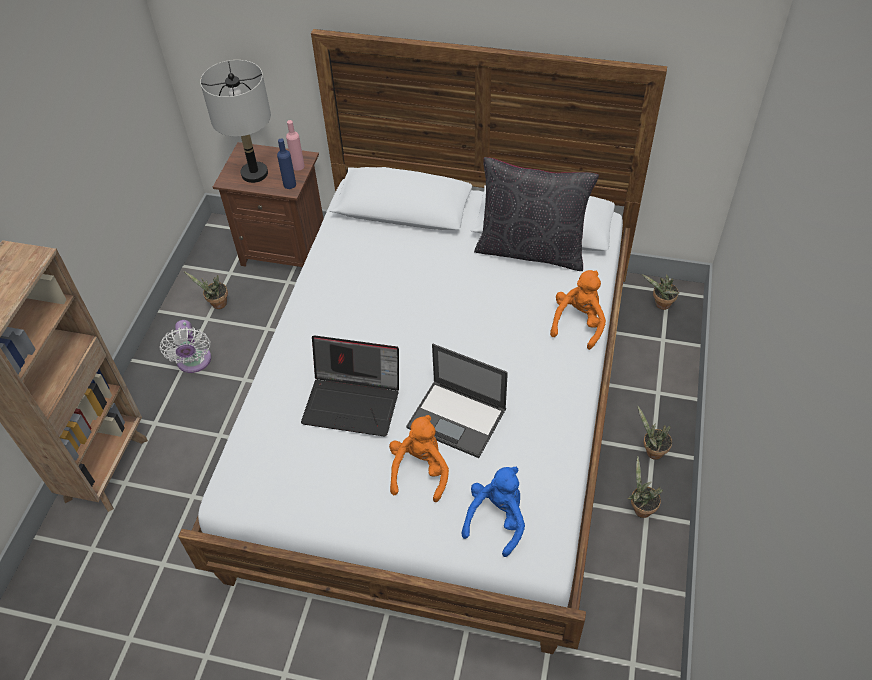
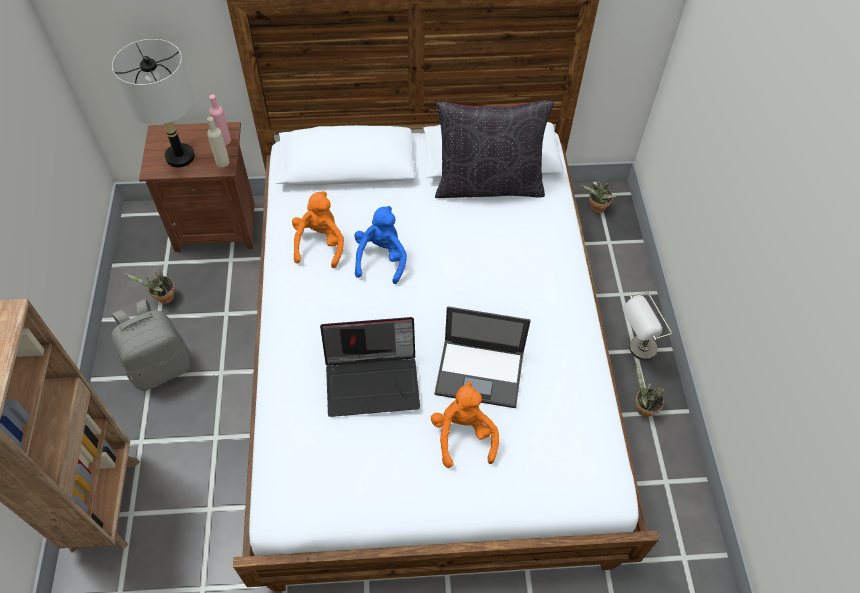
camera: 20 degrees left, 5 degrees up
white fan [160,320,211,373] -> grey backpack [111,299,191,391]
blue bottle [277,139,296,189] -> beige bottle [207,117,230,167]
blue plush toy [462,467,525,557] -> blue plush toy moved to [354,206,407,284]
orange plush toy [550,270,606,350] -> orange plush toy moved to [292,191,344,268]
potted plant [637,406,672,460] -> grey table lamp [623,292,672,360]

